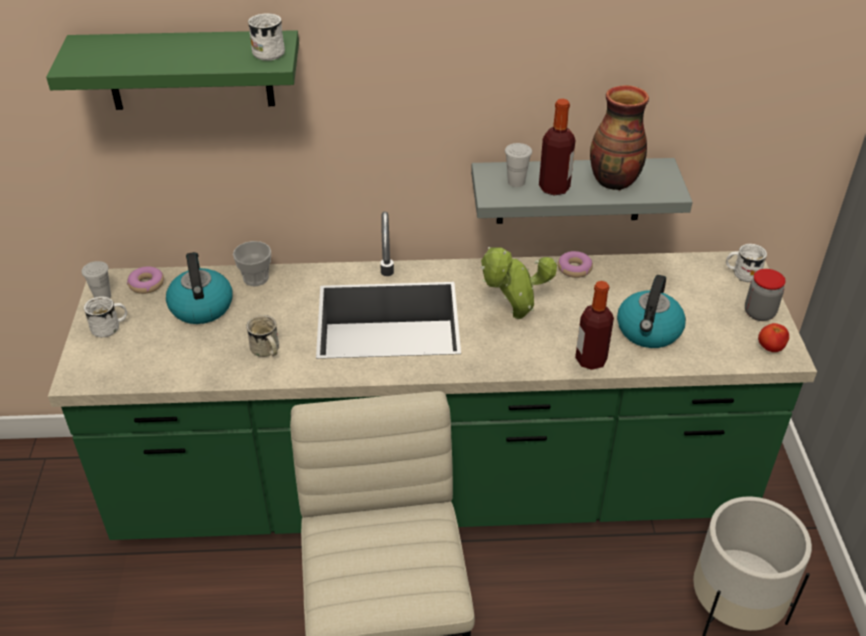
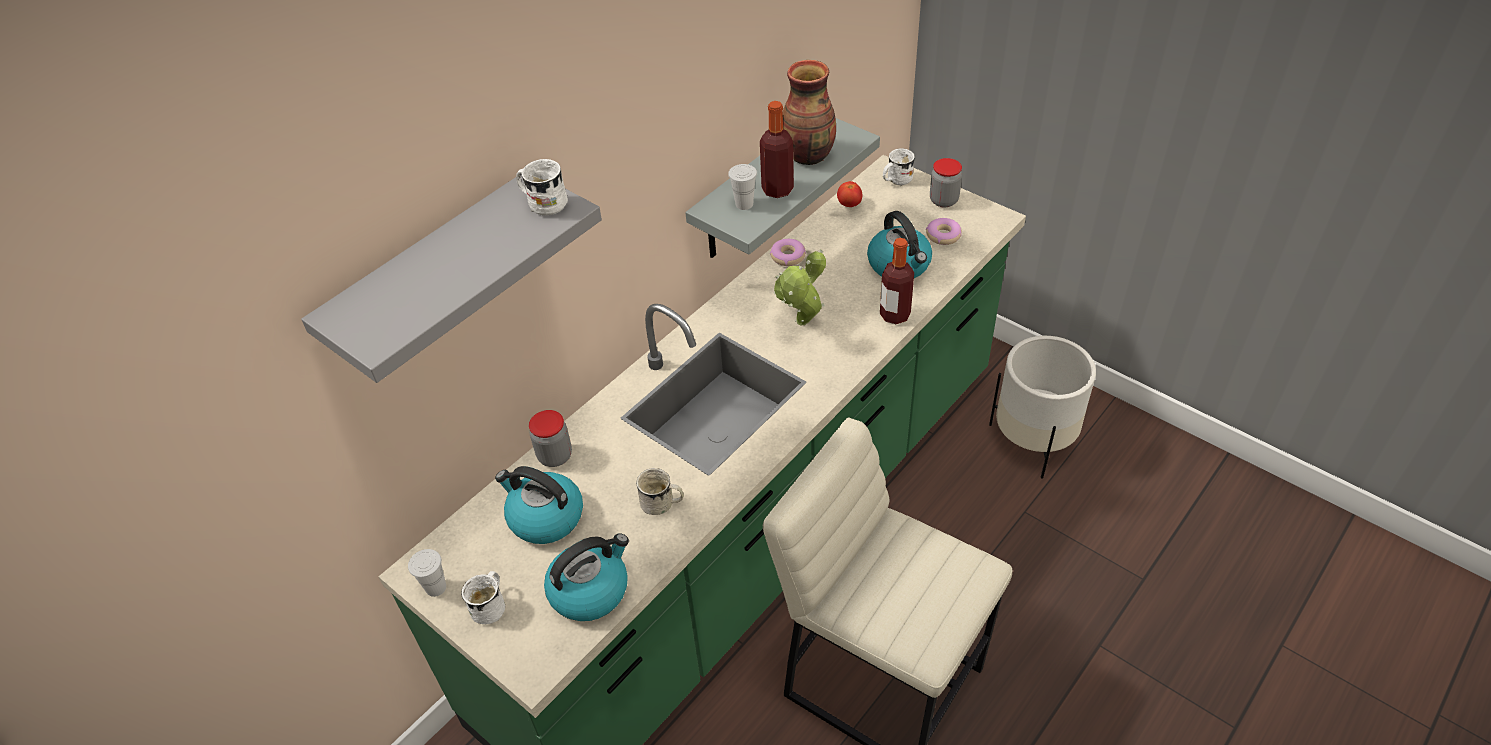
camera: 45 degrees left, 5 degrees up
green shelf [46,30,299,110] -> grey shelf [301,175,602,383]
donut [127,266,164,294] -> donut moved to [926,218,962,245]
cup [233,241,271,286] -> jar [529,410,572,467]
tomato [758,323,789,352] -> tomato moved to [837,181,863,207]
none -> kettle [544,533,629,621]

